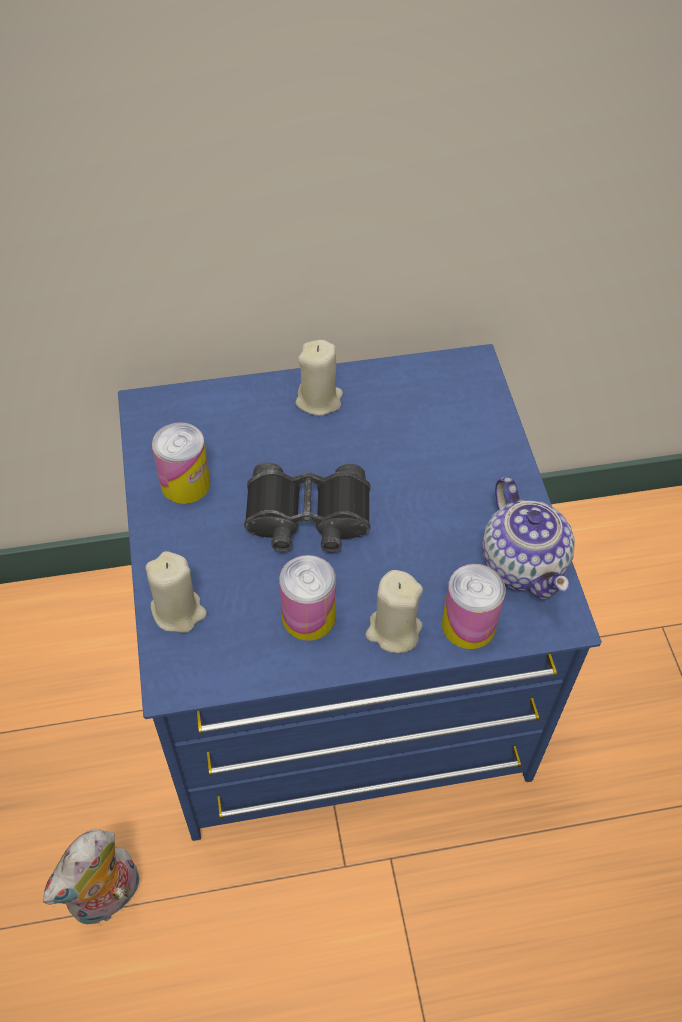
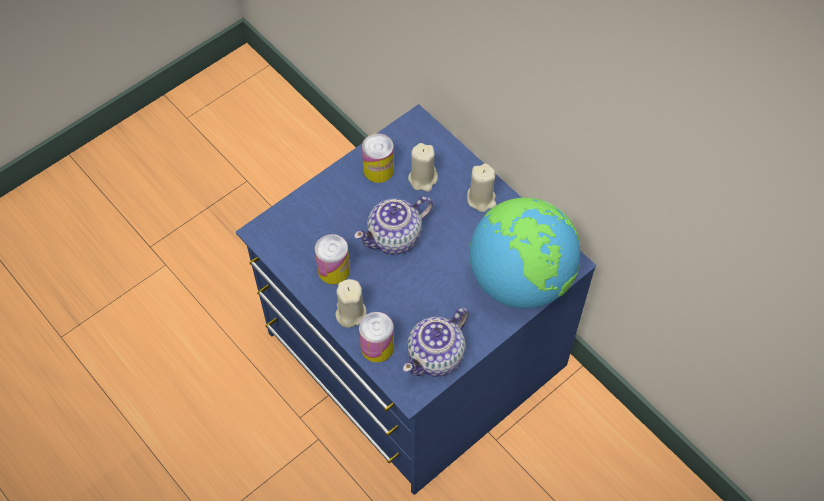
camera: 60 degrees right, 5 degrees up
plush toy [43,829,139,925] -> none
beige candle [145,551,207,633] -> beige candle moved to [408,143,438,192]
black binoculars [244,462,370,552] -> teapot [354,196,433,254]
none -> globe [470,198,580,309]

